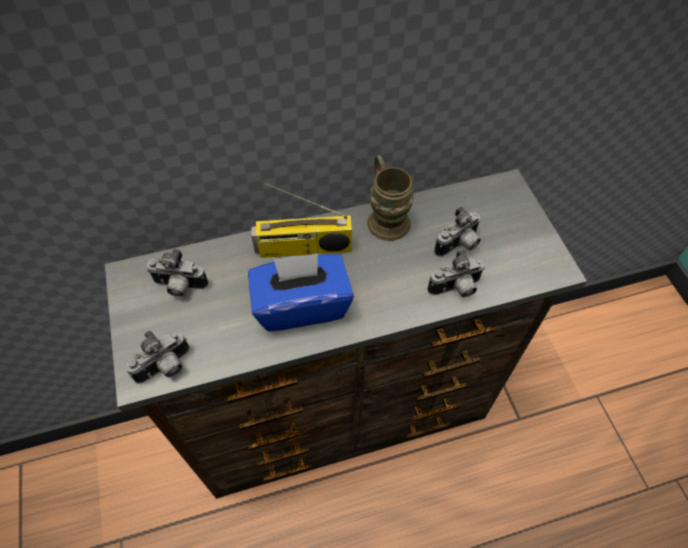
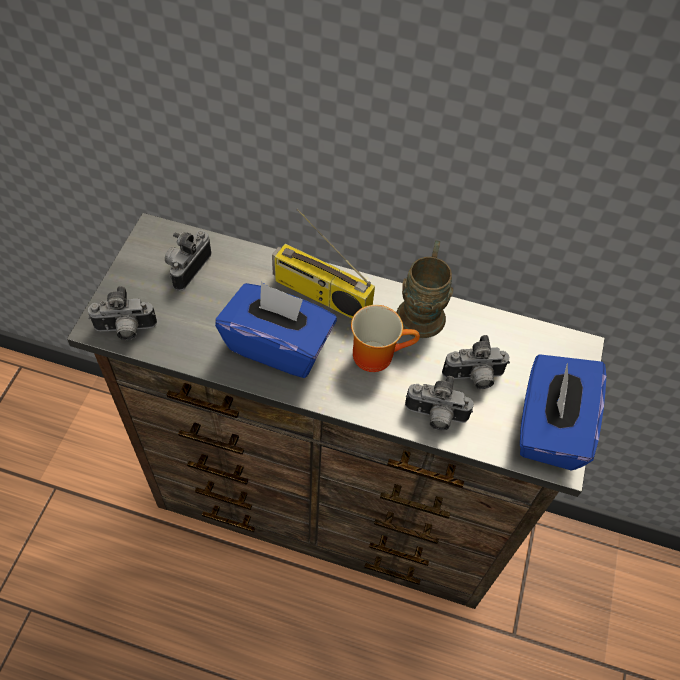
camera: 30 degrees right, 0 degrees up
camera [147,248,208,297] -> camera turned 75 degrees clockwise [165,230,212,291]
none -> mug [351,305,420,372]
none -> blue tissue box [520,354,606,470]

